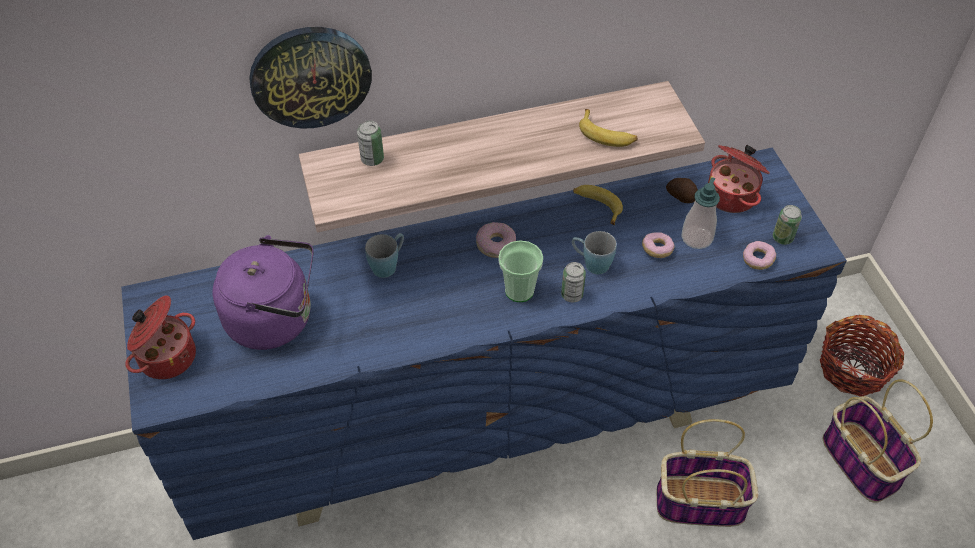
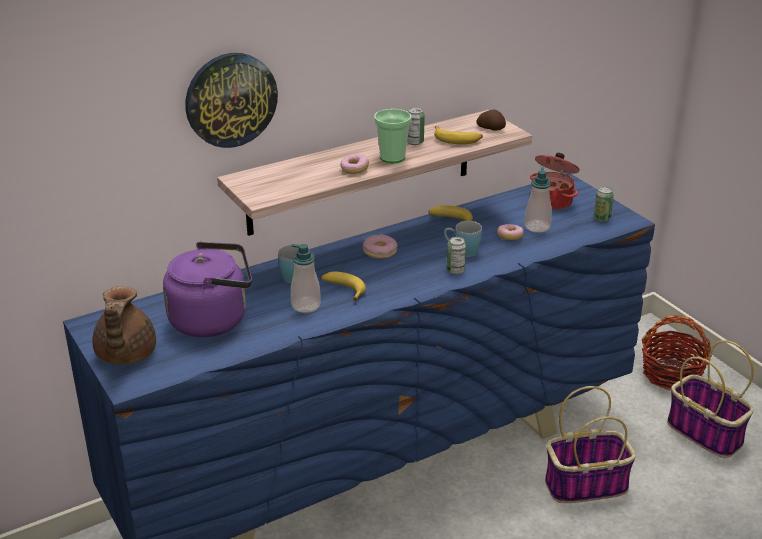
camera: 15 degrees left, 20 degrees down
cooking pot [125,295,196,379] -> brown teapot [92,286,156,365]
can [357,120,384,166] -> can moved to [407,107,425,145]
cup [498,240,543,302] -> cup moved to [374,109,412,163]
potato [666,178,698,203] -> potato moved to [476,109,506,131]
donut [743,241,776,270] -> donut moved to [340,154,369,174]
none -> soap dispenser [291,244,321,313]
none -> banana [321,271,366,301]

